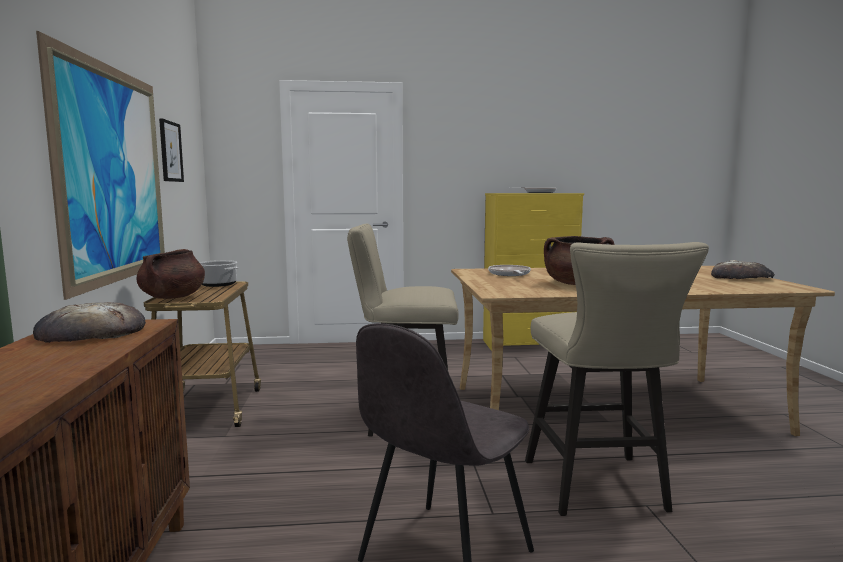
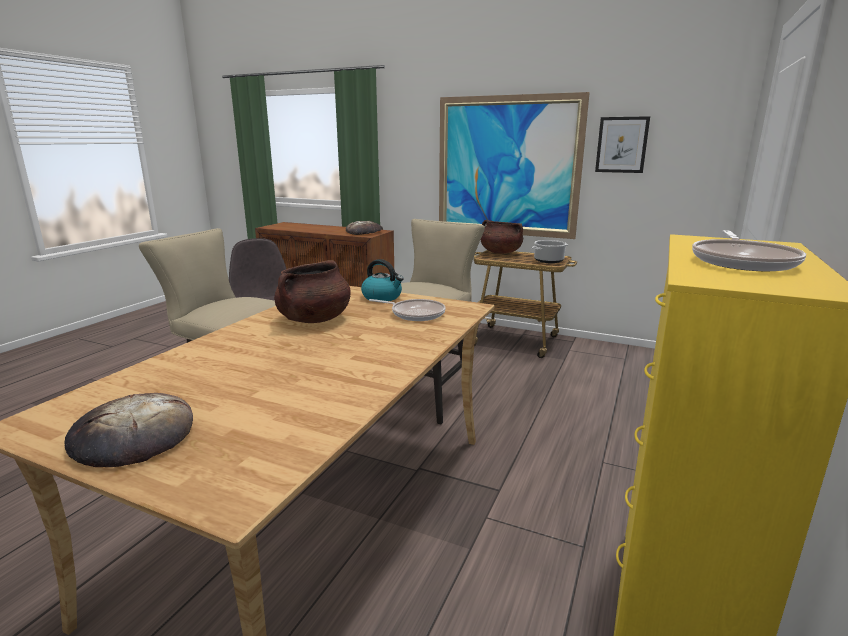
camera: 120 degrees right, 10 degrees up
none -> kettle [361,259,403,301]

